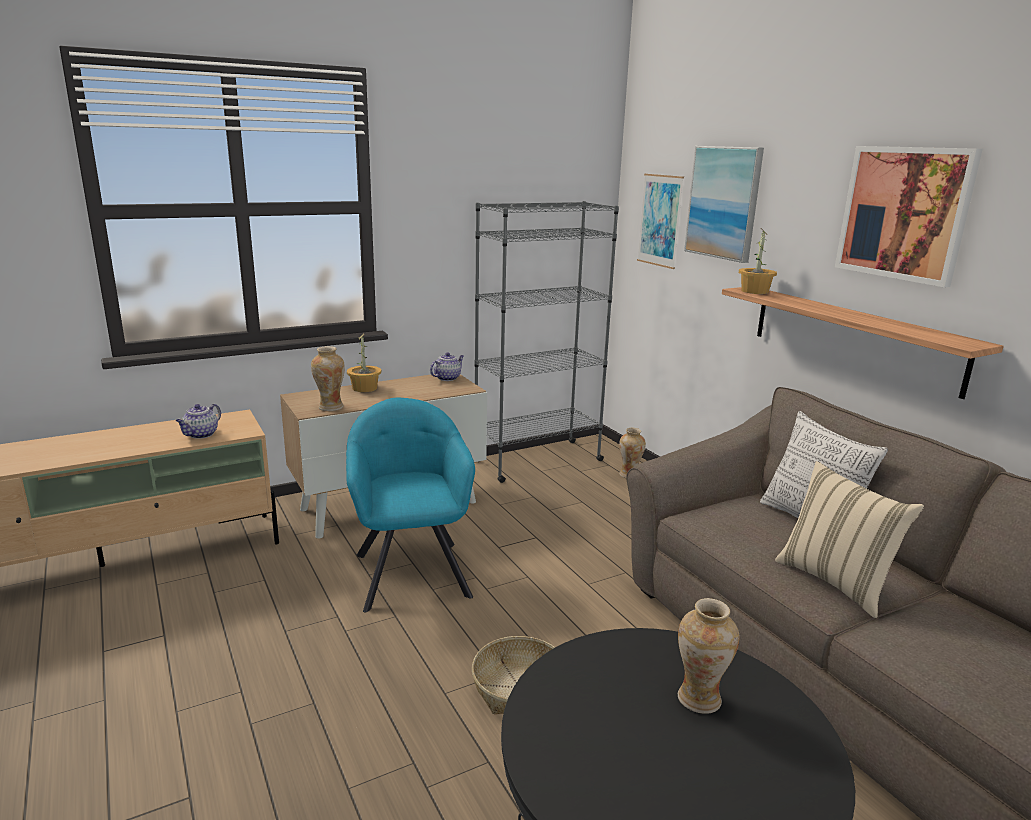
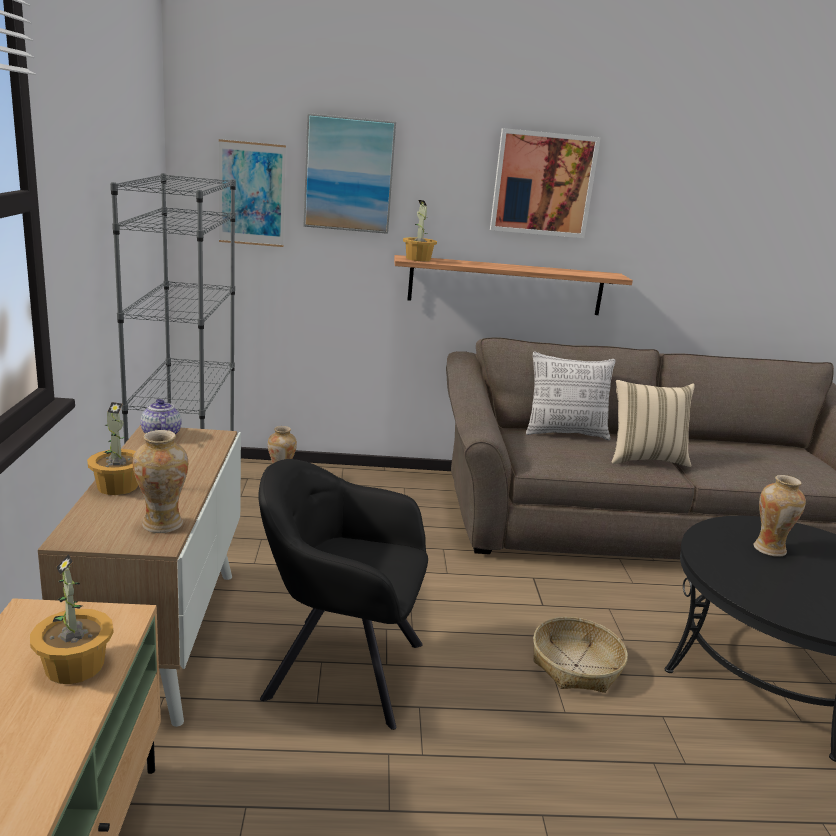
camera: 65 degrees left, 0 degrees up
teapot [176,404,221,439] -> potted plant [30,554,114,684]
turquoise armchair [346,398,475,613] -> black armchair [259,459,428,730]

